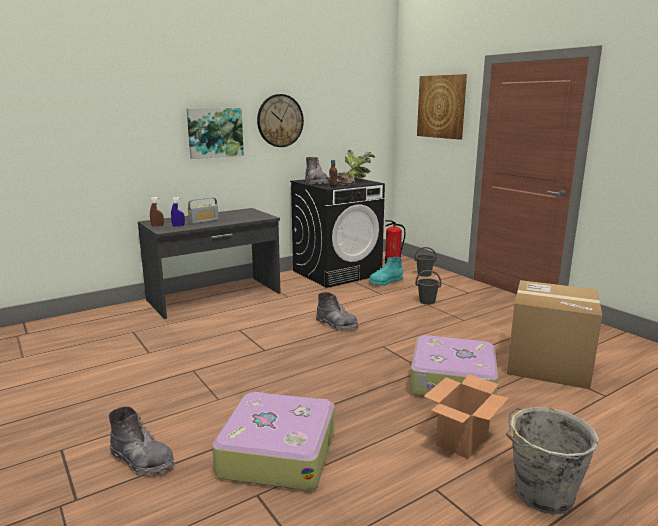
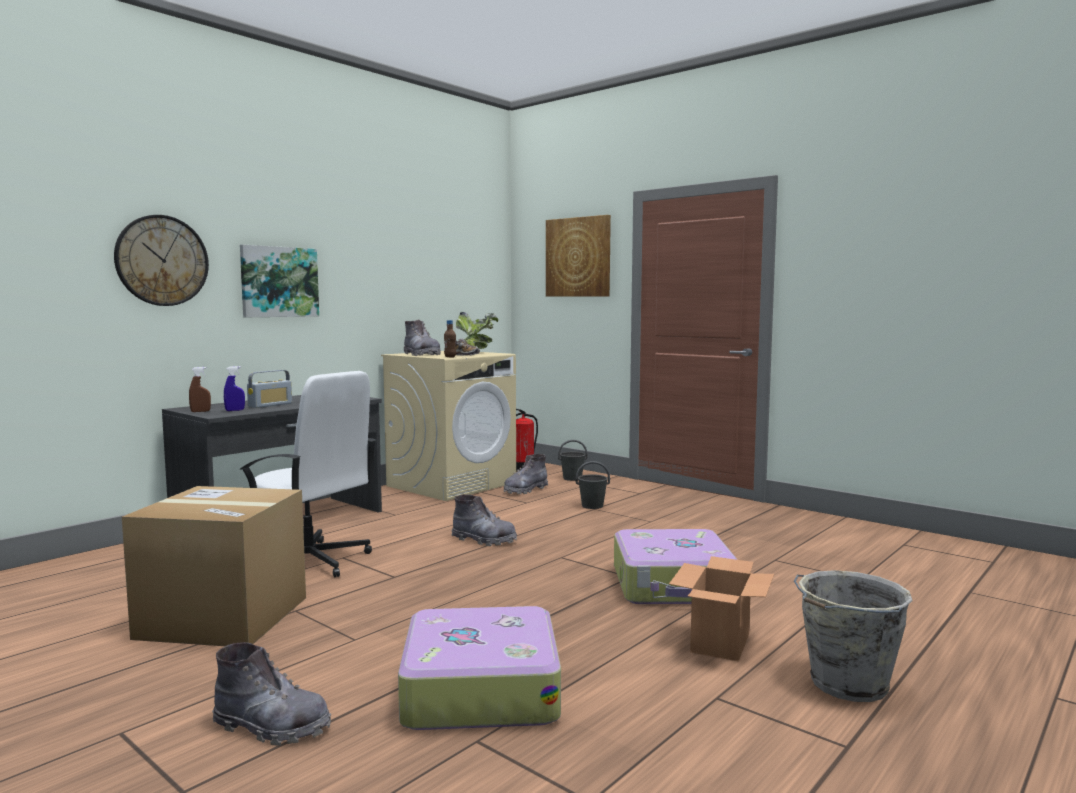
camera: 15 degrees left, 10 degrees down
wall clock [257,94,304,147] -> wall clock moved to [114,215,209,306]
black washing machine [290,177,385,288] -> beige washing machine [381,351,516,501]
turquoise boot [369,257,403,286] -> grey boot [504,454,548,494]
cardboard box [507,280,602,389] -> cardboard box moved to [122,486,306,646]
none -> white office chair [240,371,376,577]

